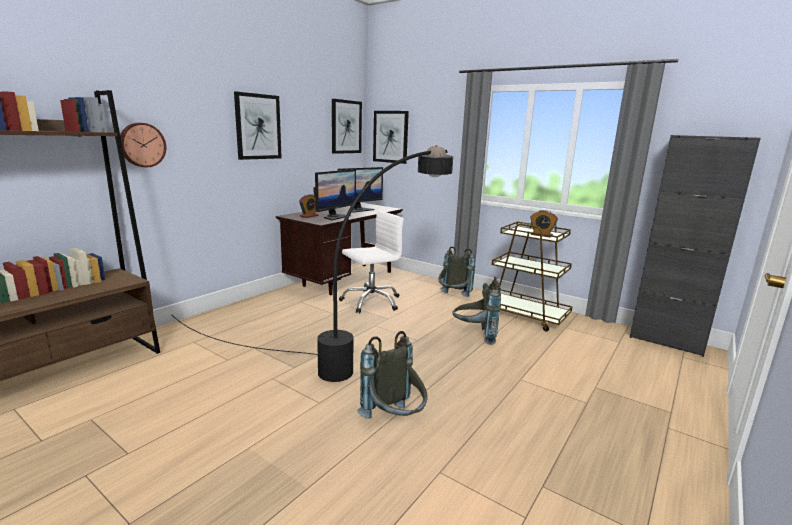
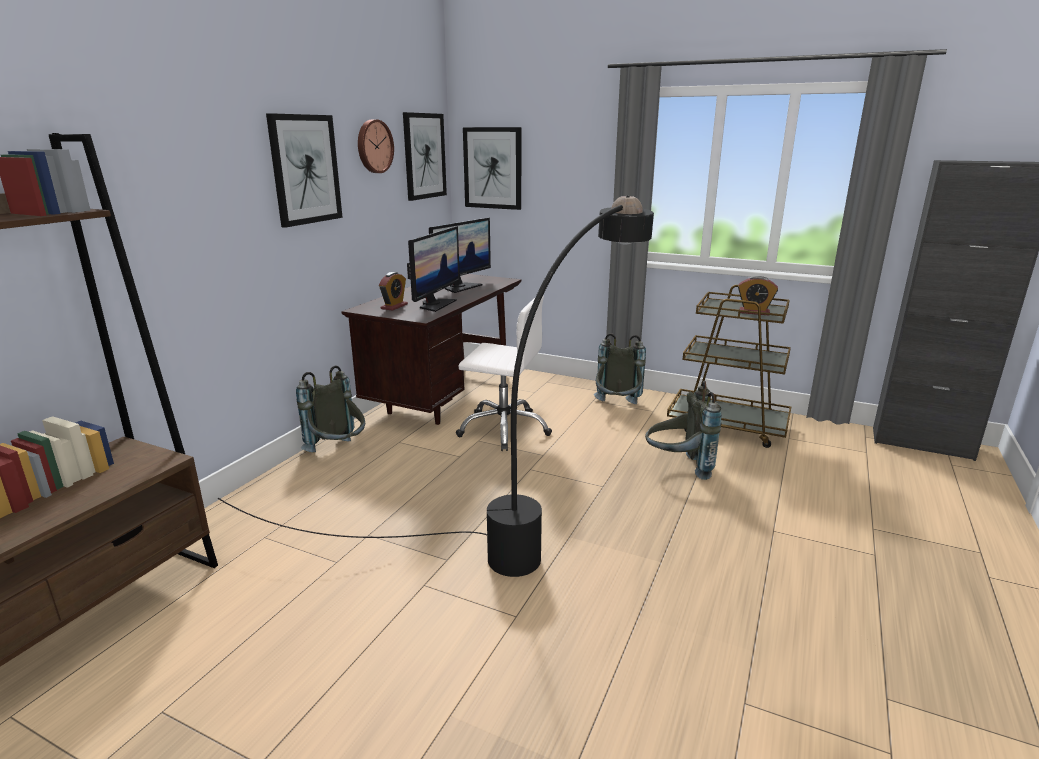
camera: 10 degrees left, 5 degrees up
wall clock [120,123,166,167] -> wall clock moved to [358,119,394,173]
white office chair [339,211,404,313] -> white office chair turned 60 degrees clockwise [456,296,552,451]
grey backpack [357,331,428,419] -> grey backpack moved to [296,366,365,452]

